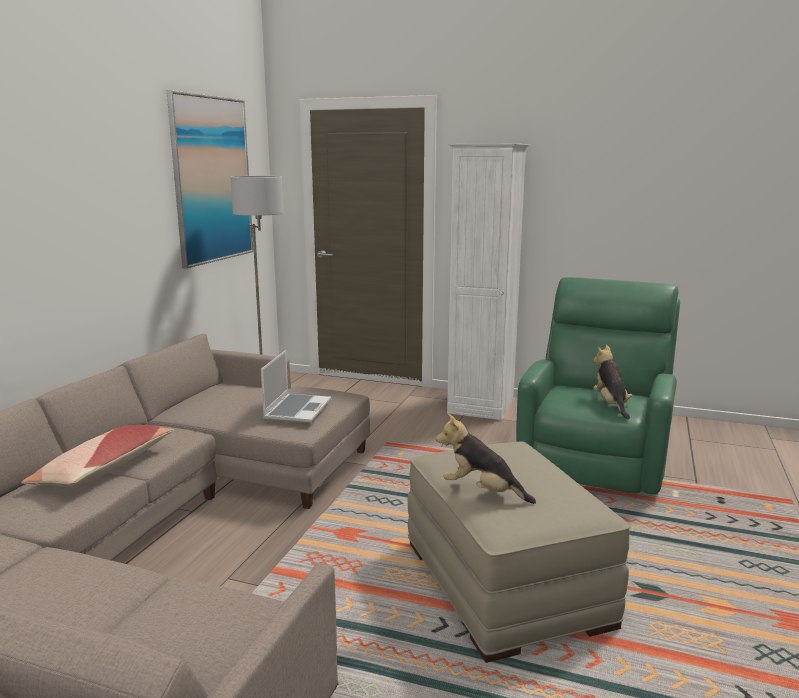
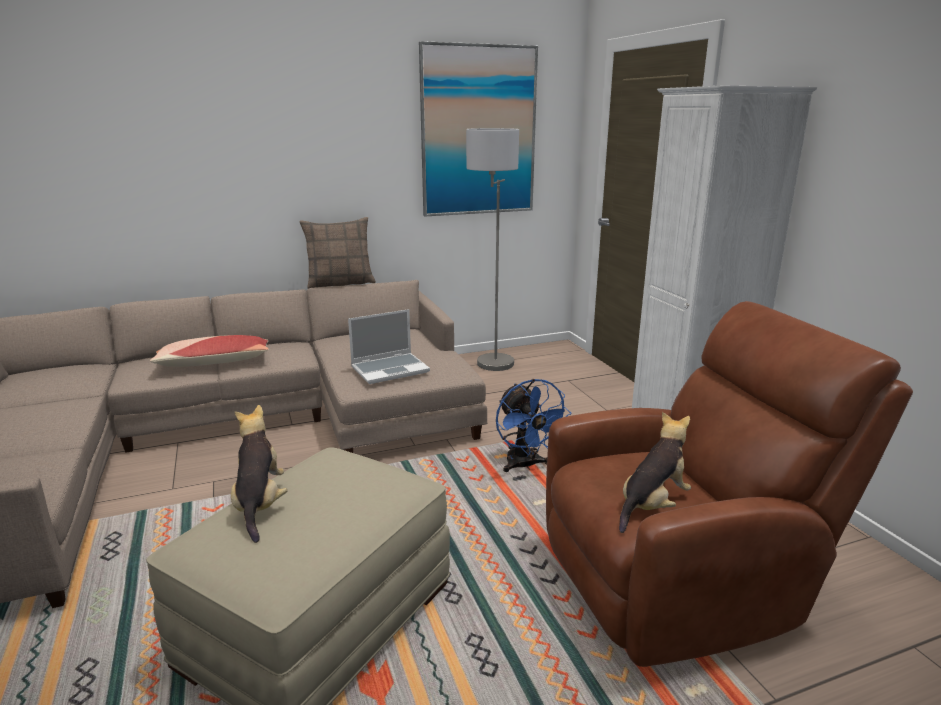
camera: 50 degrees right, 5 degrees up
green armchair [516,277,680,494] -> brown armchair [546,301,913,667]
none -> pillow [299,217,376,289]
none -> blue fan [496,379,571,472]

